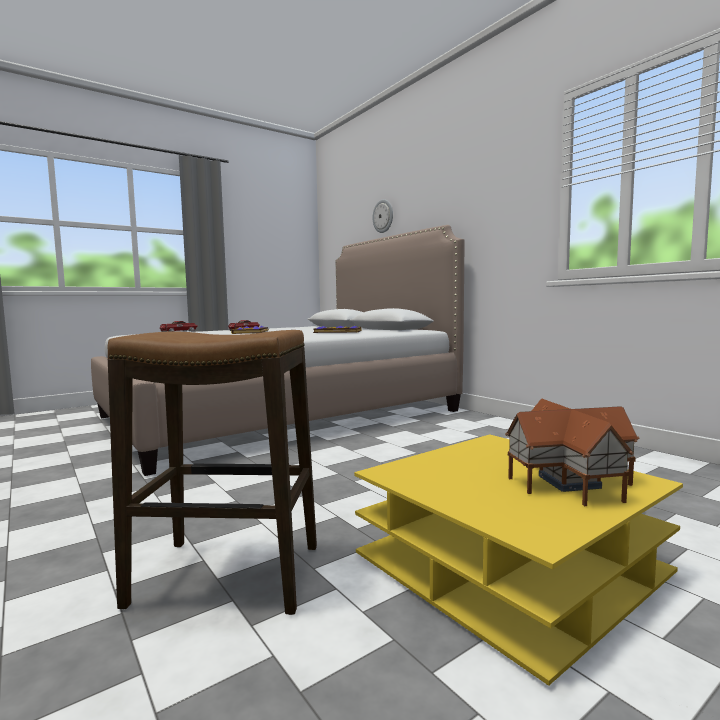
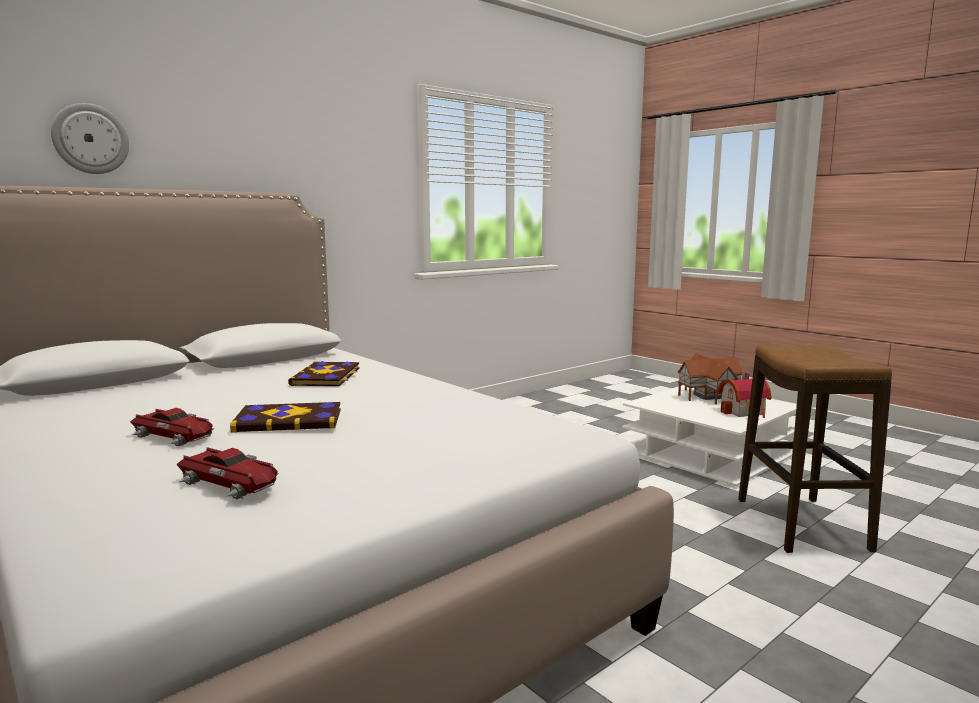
camera: 95 degrees left, 5 degrees up
yellow coffee table [354,435,683,686] -> white coffee table [622,385,797,486]
none -> toy house [717,372,771,418]

